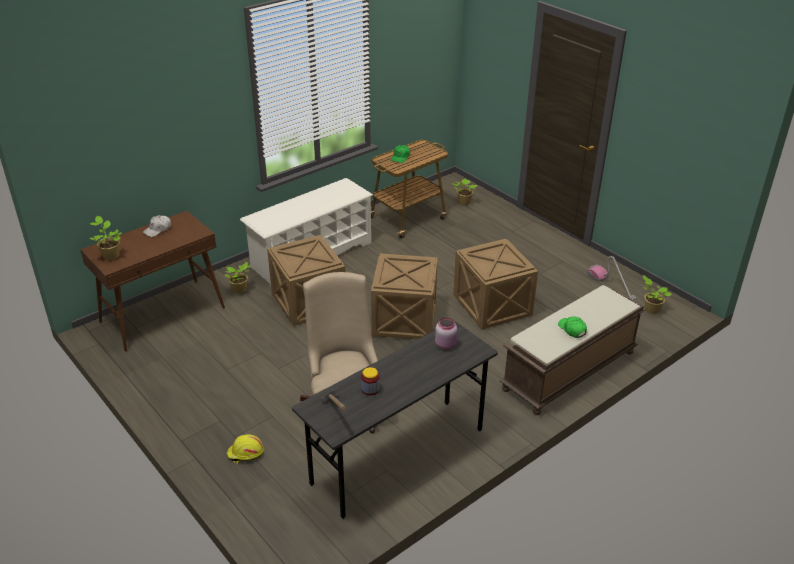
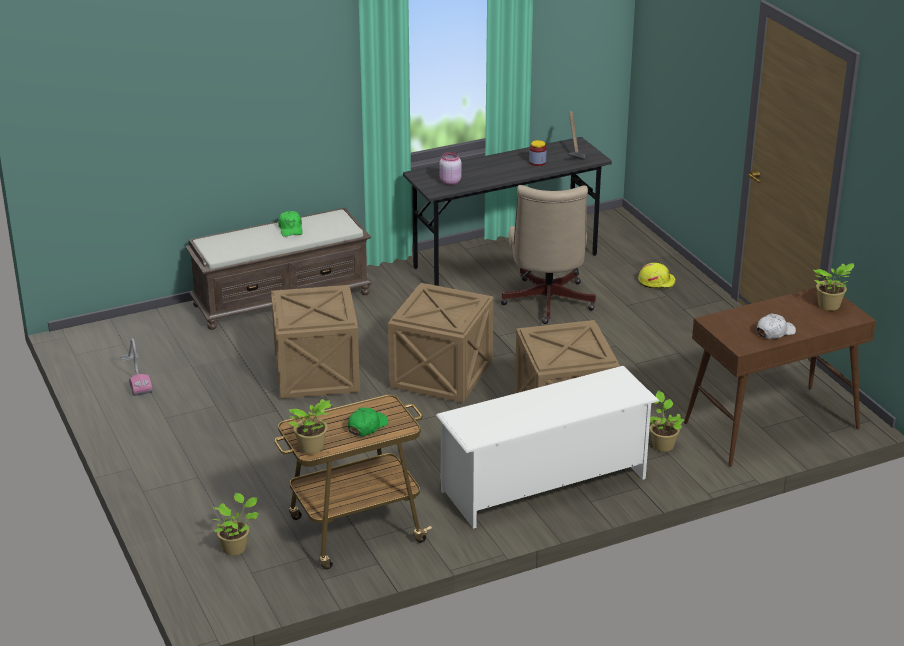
camera: 165 degrees left, 5 degrees down
potted plant [643,275,672,314] -> potted plant moved to [289,399,332,454]

